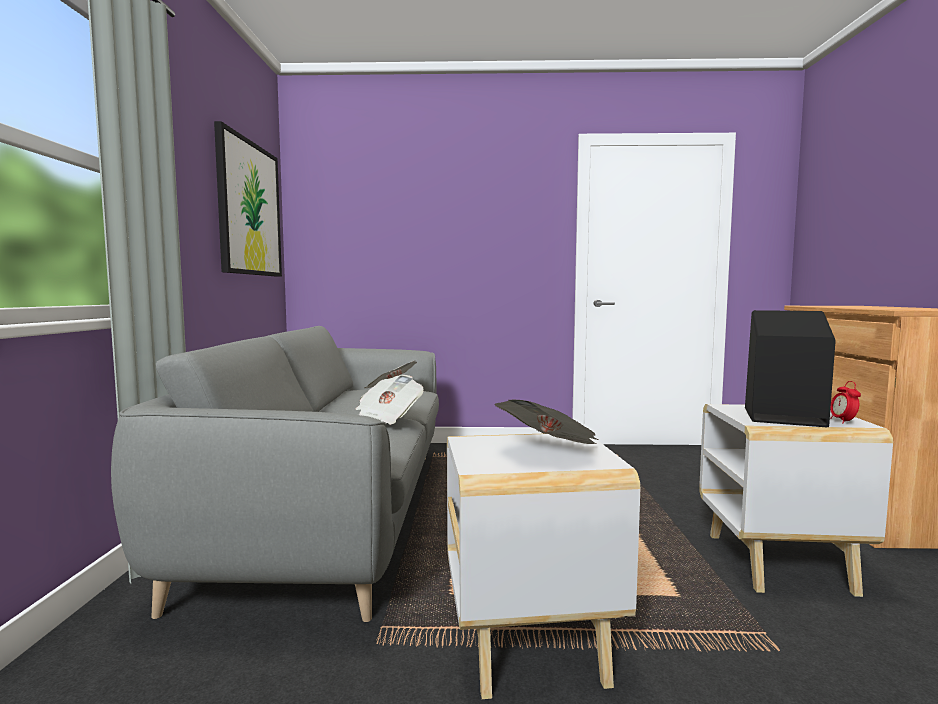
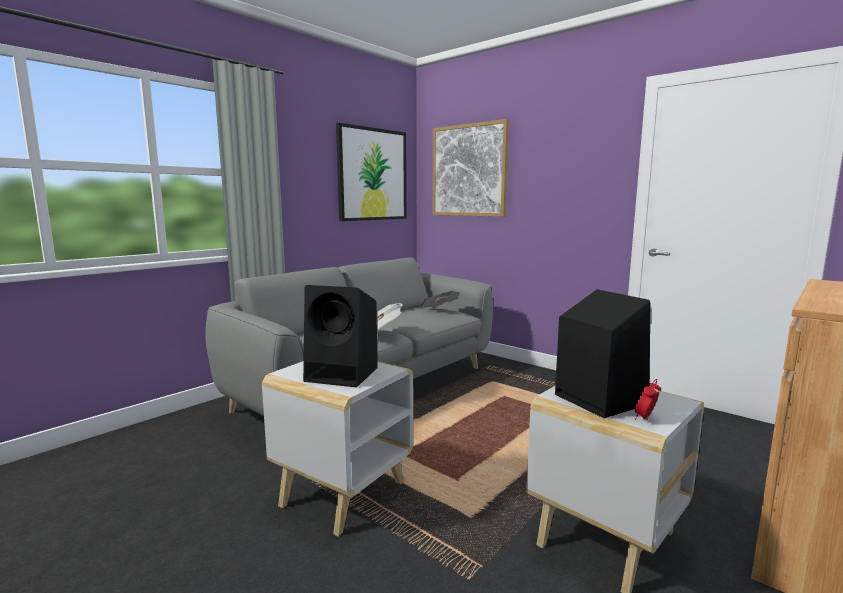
camera: 40 degrees right, 5 degrees up
newspaper [494,400,598,444] -> black speaker [303,285,378,387]
none -> picture [432,119,509,217]

